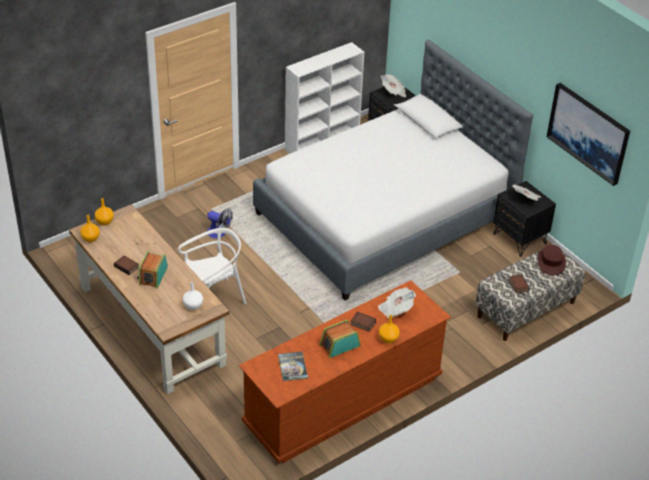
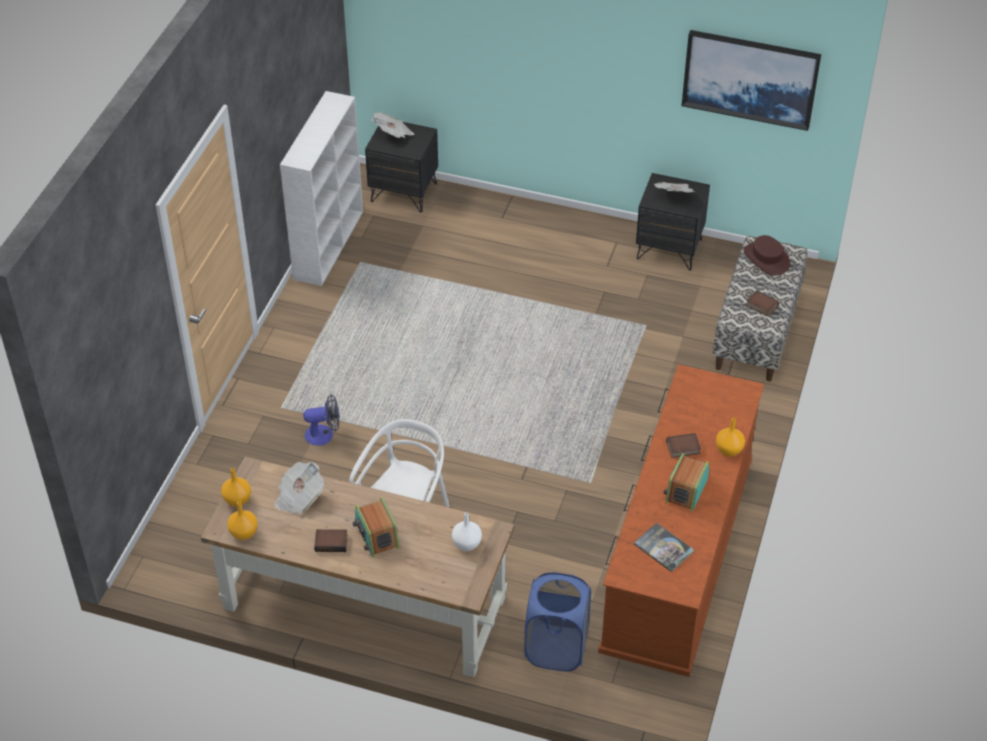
camera: 35 degrees left, 5 degrees up
bed [253,40,533,301] -> none
newspaper [378,287,416,319] -> newspaper moved to [274,462,324,515]
none -> blue laundry basket [524,572,591,672]

